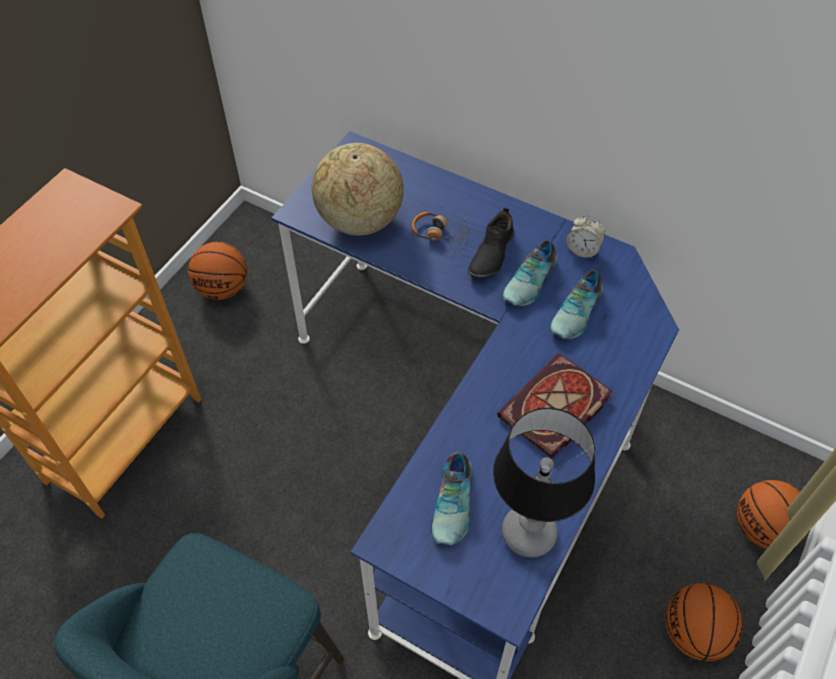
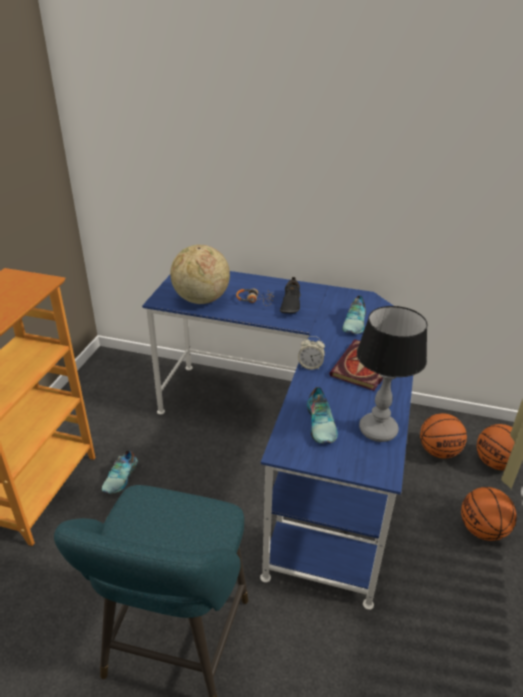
camera: 15 degrees left, 20 degrees down
basketball [188,242,247,300] -> basketball moved to [420,413,467,458]
shoe [503,240,557,306] -> shoe moved to [102,450,138,494]
alarm clock [566,215,605,259] -> alarm clock moved to [298,336,325,370]

